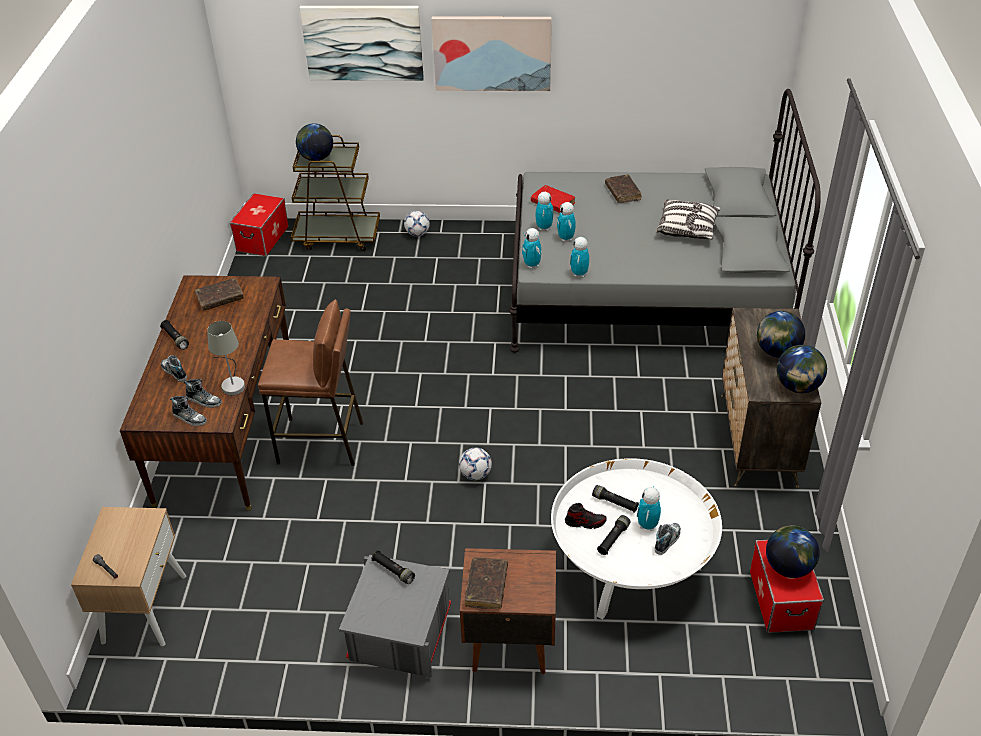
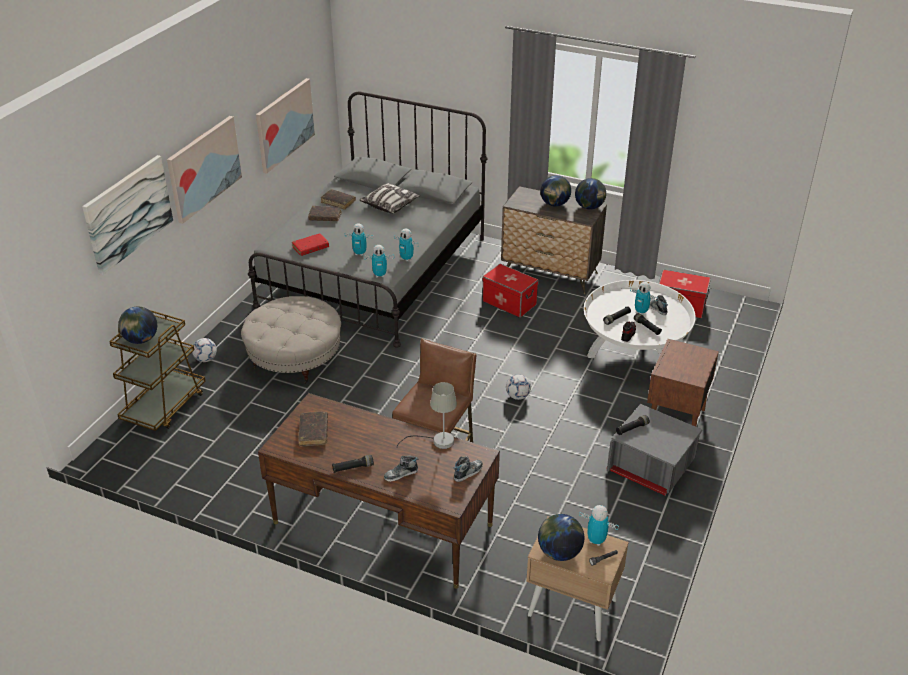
camera: 70 degrees left, 5 degrees down
shoe [184,379,222,408] -> none
storage box [230,193,289,256] -> storage box moved to [482,264,539,318]
brown book [465,557,508,609] -> brown book moved to [321,189,356,210]
toy robot [536,192,554,231] -> toy robot moved to [579,505,619,546]
globe [766,525,820,578] -> globe moved to [538,514,584,561]
none -> beige ottoman [241,296,341,384]
none -> picture [256,78,315,174]

